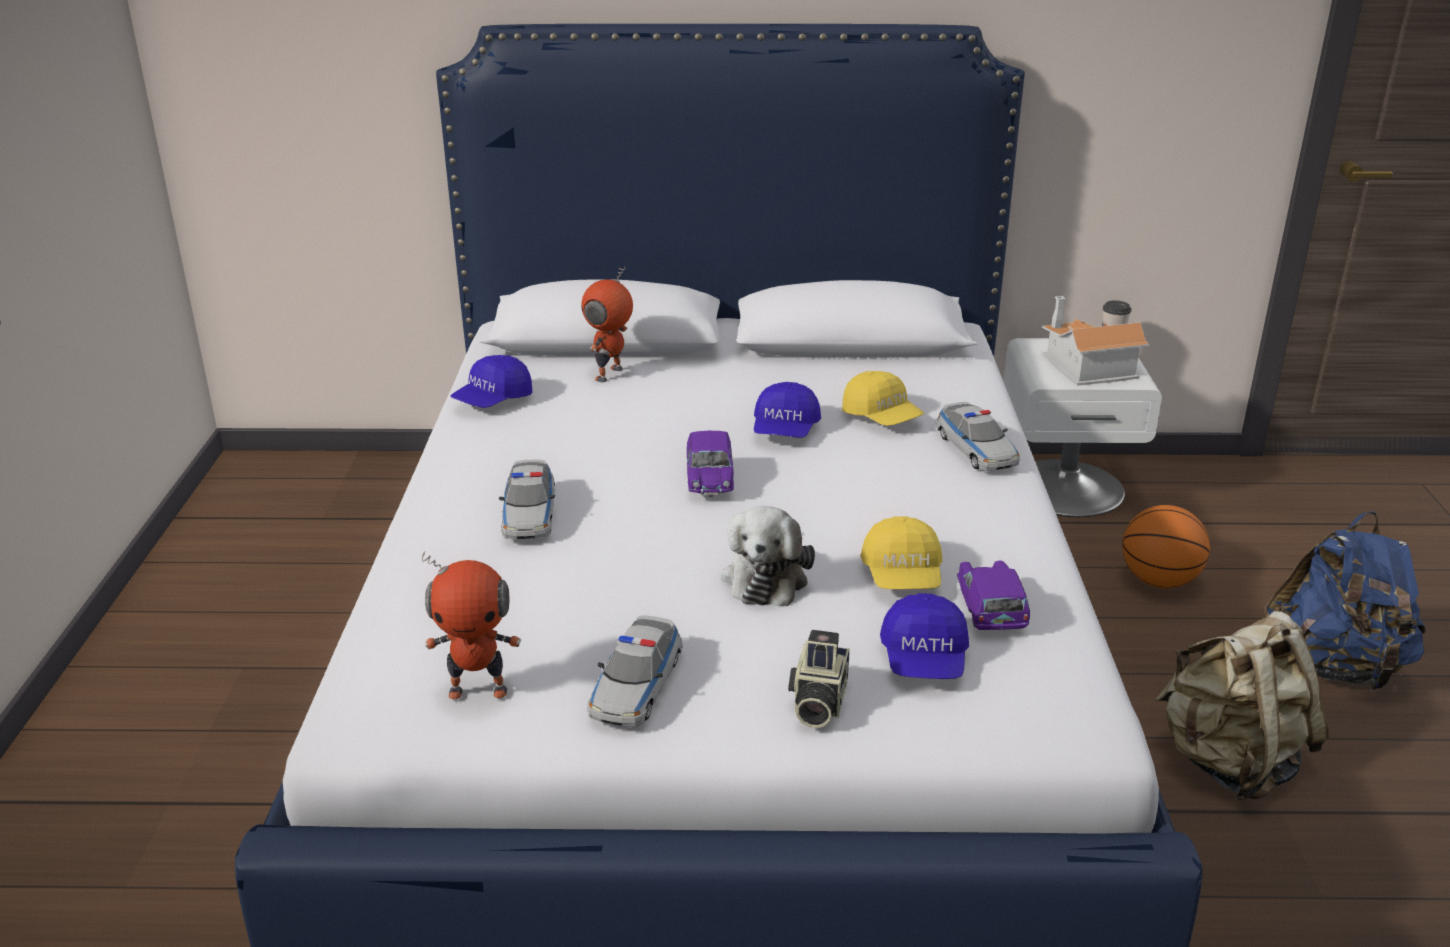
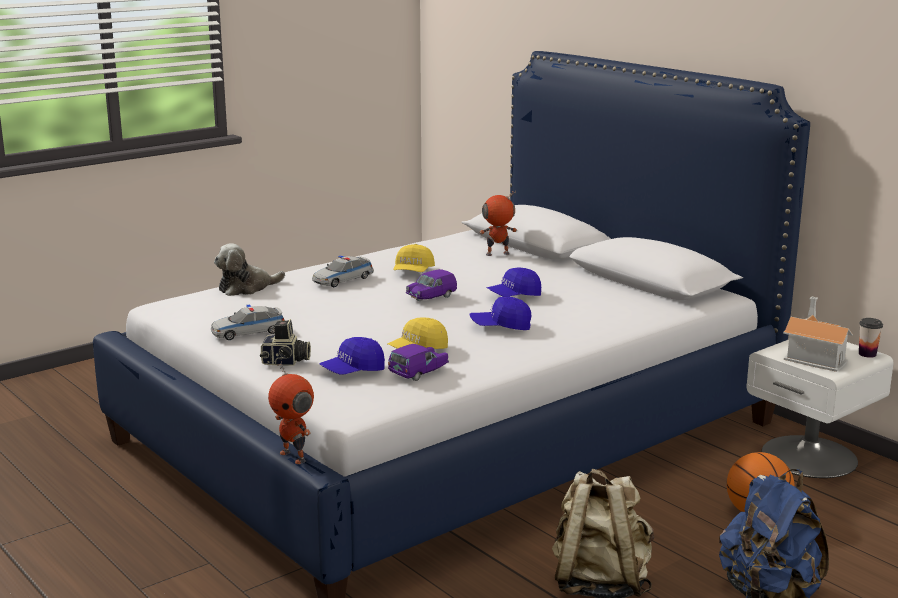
camera: 50 degrees right, 10 degrees down
toy robot [421,551,521,699] -> toy robot moved to [268,361,314,464]
blue cap [450,355,532,408] -> blue cap moved to [470,296,531,330]
plush toy [721,506,815,606] -> plush toy moved to [214,243,285,296]
camera [788,630,850,728] -> camera turned 150 degrees counterclockwise [260,319,311,366]
yellow cap [842,371,924,426] -> yellow cap moved to [393,244,435,272]
toy car [936,402,1020,471] -> none

